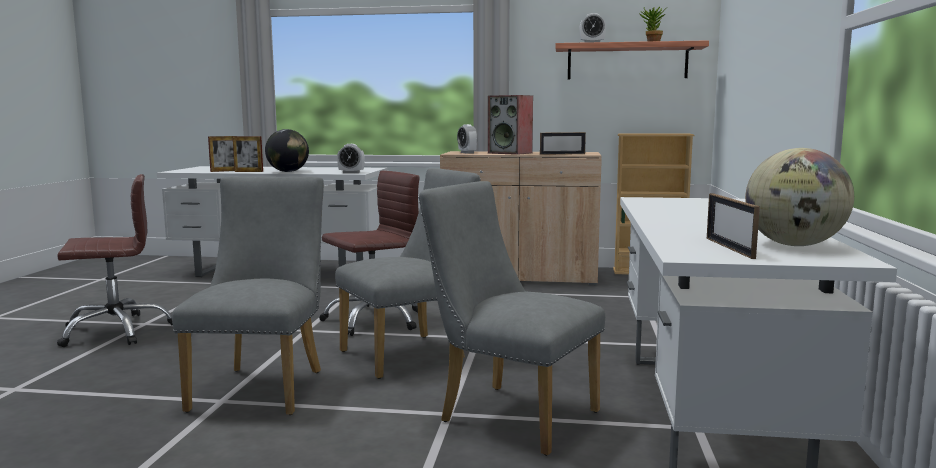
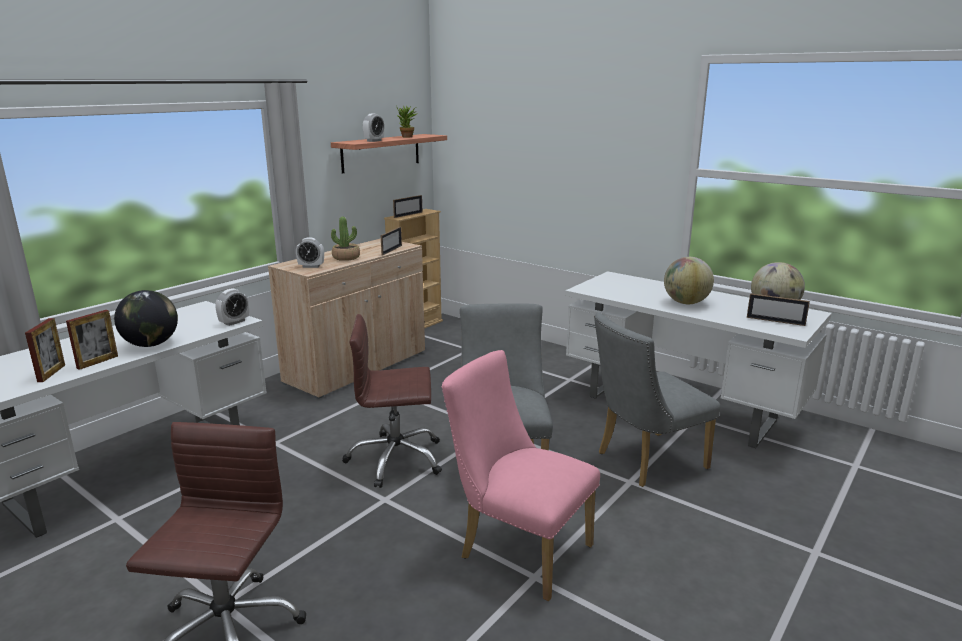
camera: 60 degrees left, 10 degrees up
grey chair [172,176,324,415] -> pink chair [442,350,600,601]
brown office chair [319,171,419,336] -> brown office chair turned 90 degrees counterclockwise [342,314,442,488]
speaker [488,95,533,155] -> potted plant [331,217,360,261]
none -> picture frame [393,195,423,218]
none -> globe [664,257,714,304]

